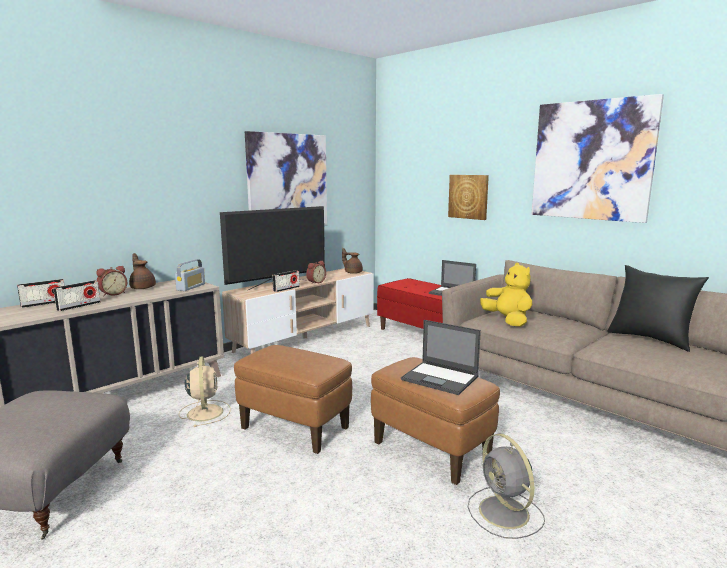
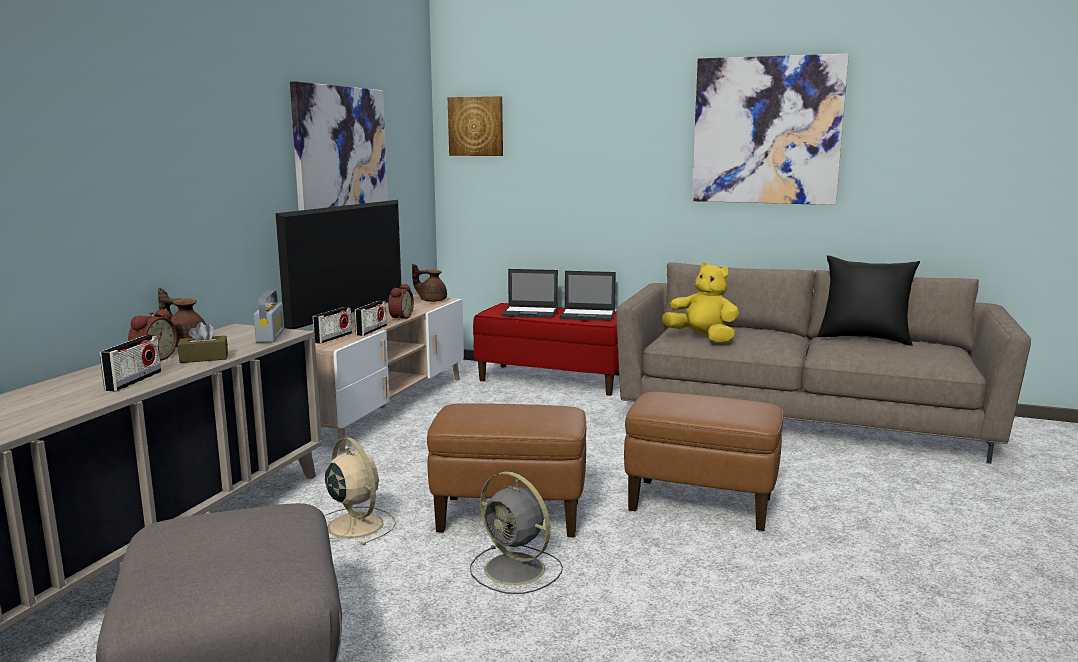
camera: 25 degrees left, 0 degrees up
radio [17,279,65,308] -> radio moved to [313,307,352,344]
laptop [401,320,481,395] -> laptop moved to [501,269,558,318]
picture [448,175,489,220] -> picture moved to [448,96,503,156]
grey fan [468,433,545,539] -> grey fan moved to [470,472,563,594]
none -> brown tissue box [178,322,228,363]

